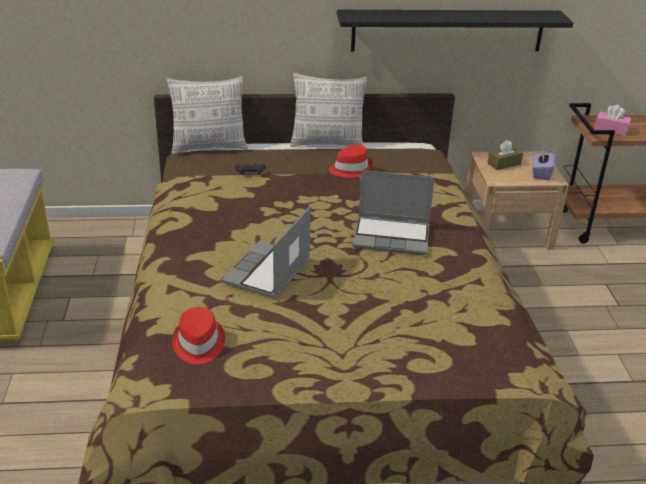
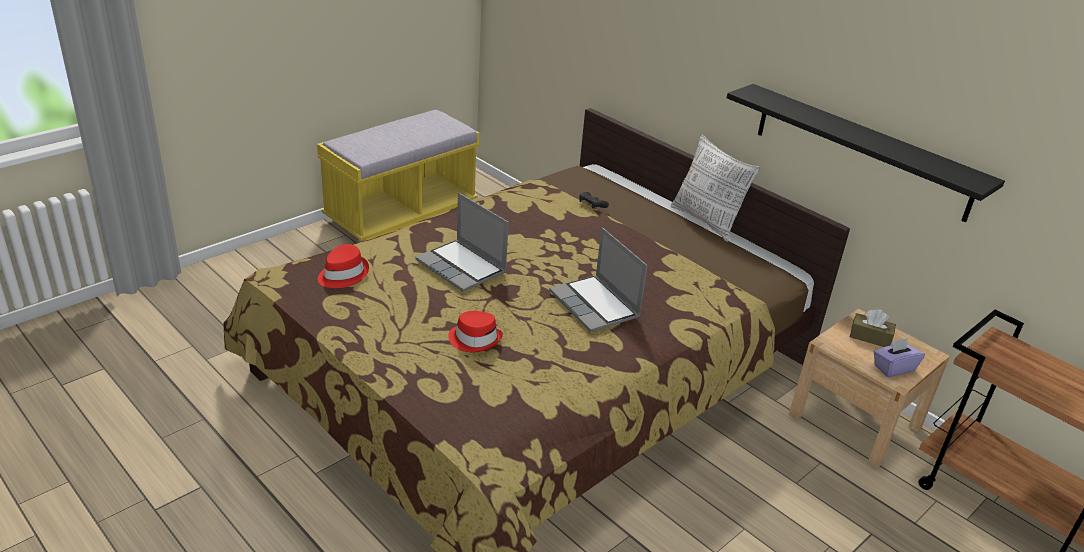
camera: 50 degrees right, 0 degrees up
pillow [167,76,248,154] -> none
laptop [222,206,311,298] -> laptop turned 120 degrees counterclockwise [415,193,509,292]
red hat [329,144,373,178] -> red hat moved to [448,311,503,352]
pink tissue box [594,105,631,136] -> none

